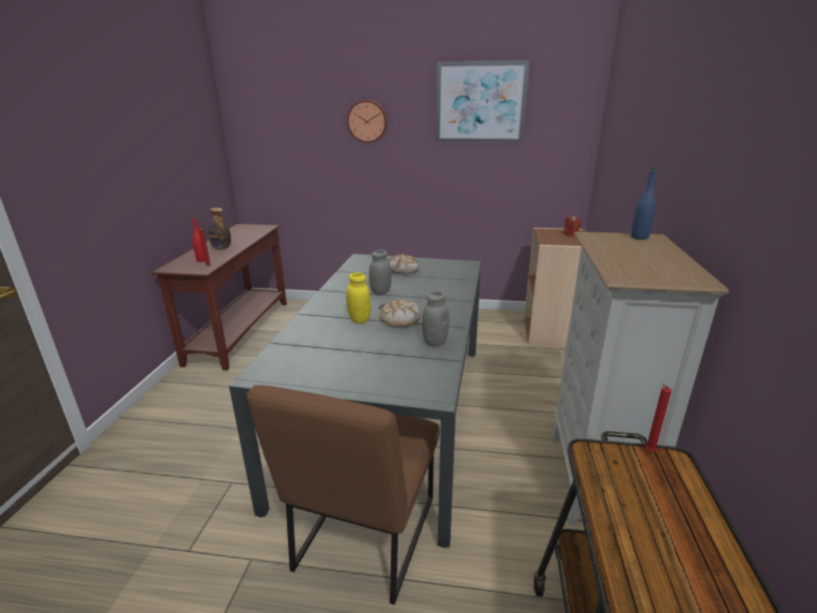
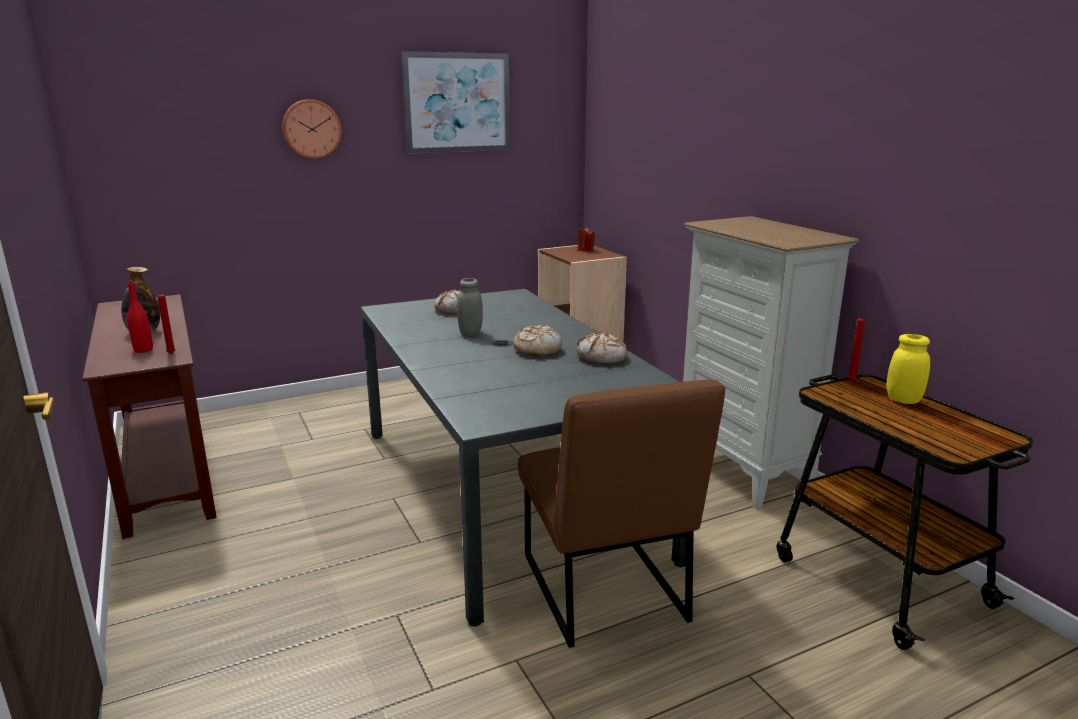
camera: 35 degrees left, 5 degrees down
yellow jar [346,272,371,324] -> yellow jar moved to [887,334,930,404]
grey jar [422,291,449,346] -> bread [577,332,627,363]
blue bottle [631,168,656,240] -> none

